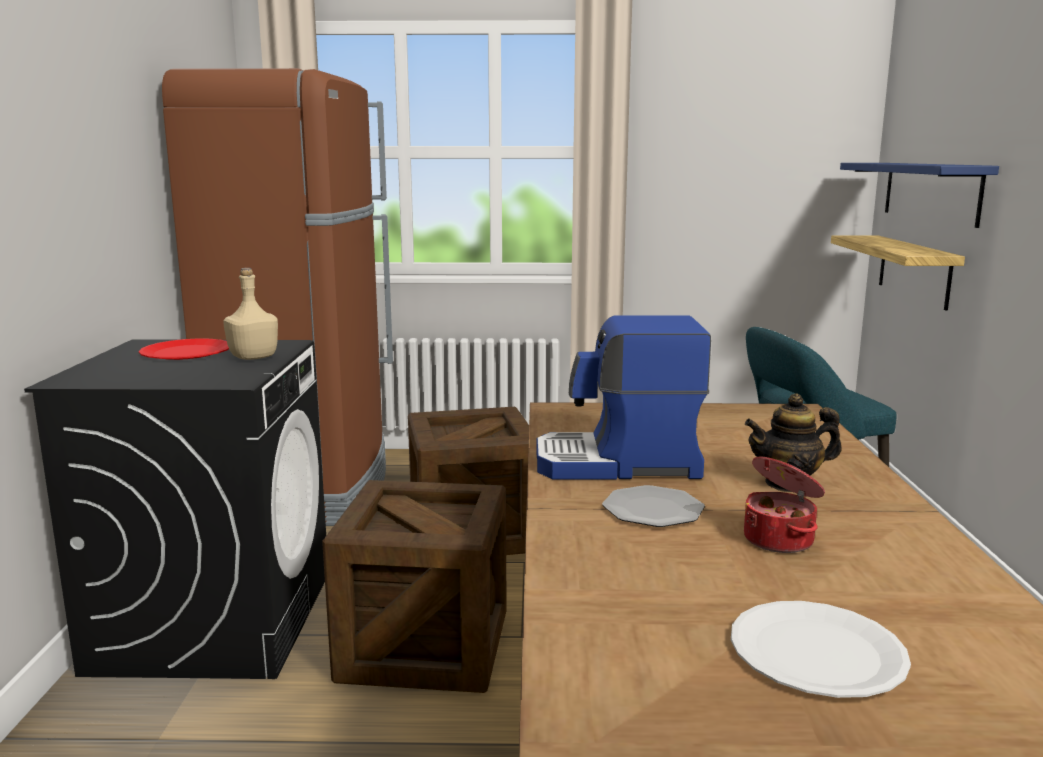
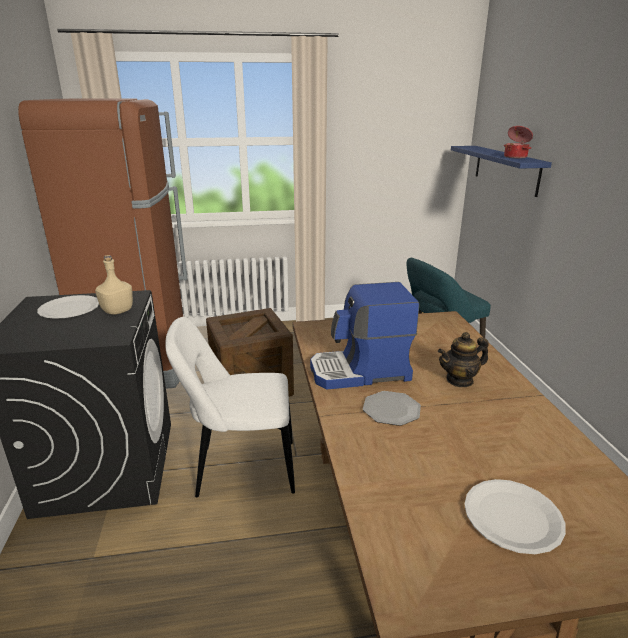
camera: 10 degrees left, 10 degrees up
red plate [139,339,229,360] -> white plate [37,295,99,319]
crate [322,480,507,693] -> white chair [165,317,295,497]
cooking pot [744,457,825,553] -> cooking pot moved to [504,126,533,159]
shelf [831,235,965,311] -> none

